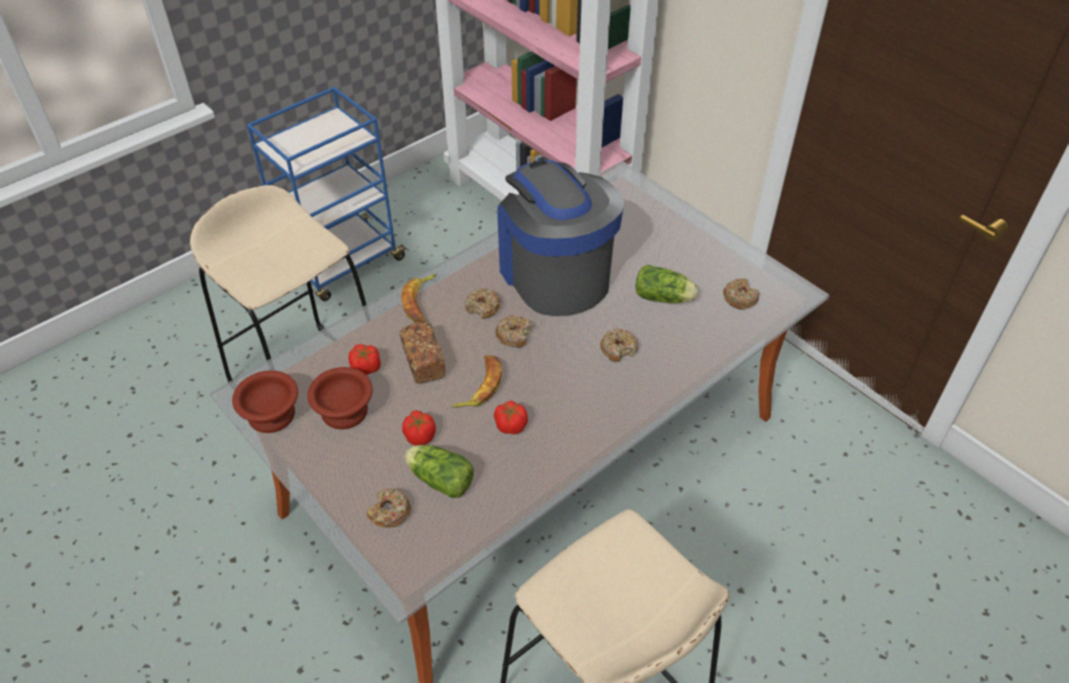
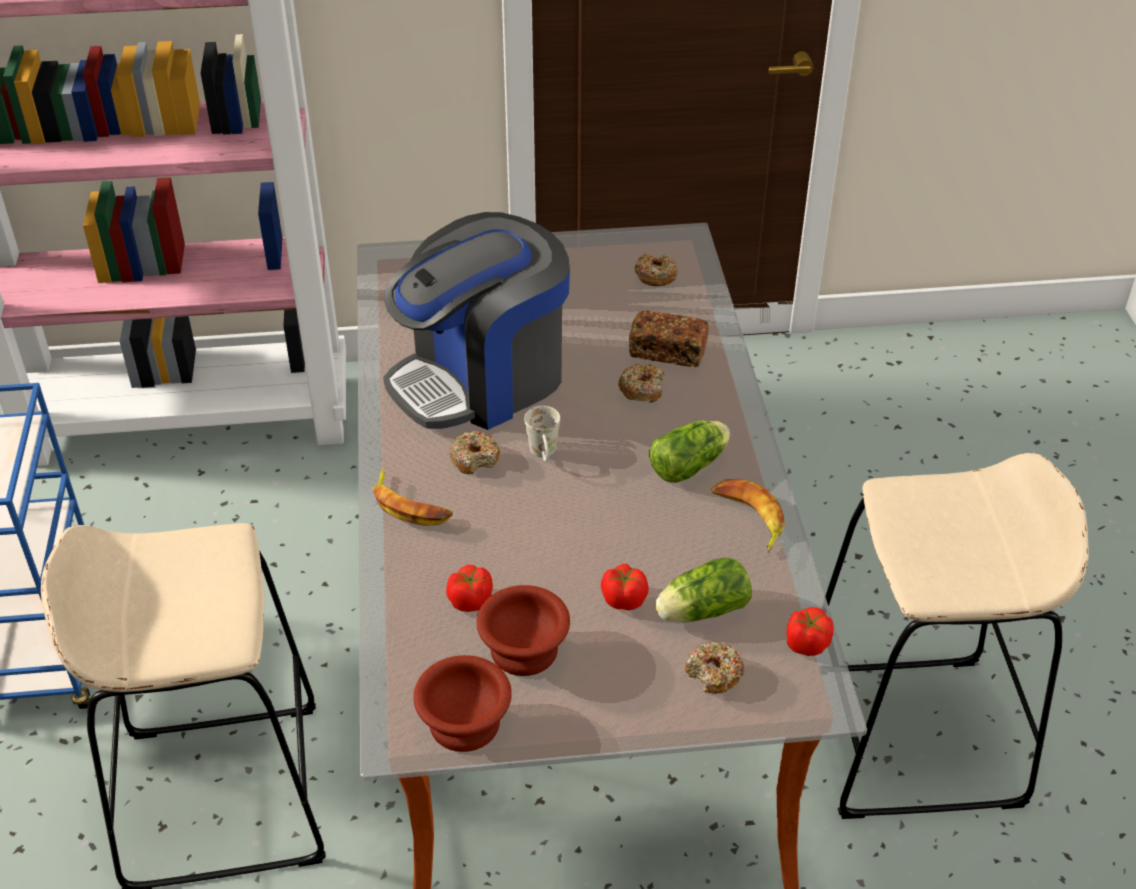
camera: 55 degrees left, 5 degrees down
bread [399,321,446,384] -> bread moved to [629,311,709,367]
banana [451,355,502,408] -> banana moved to [712,479,785,553]
tomato [494,401,528,434] -> tomato moved to [786,607,834,656]
donut [495,316,532,348] -> white mug [524,406,560,462]
coffee machine [497,160,624,316] -> coffee machine turned 45 degrees counterclockwise [383,212,570,430]
lettuce [635,265,698,303] -> lettuce moved to [649,421,730,483]

